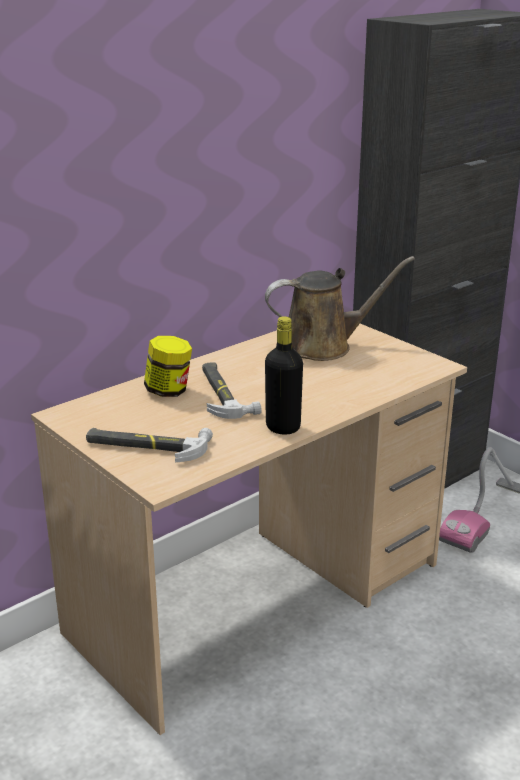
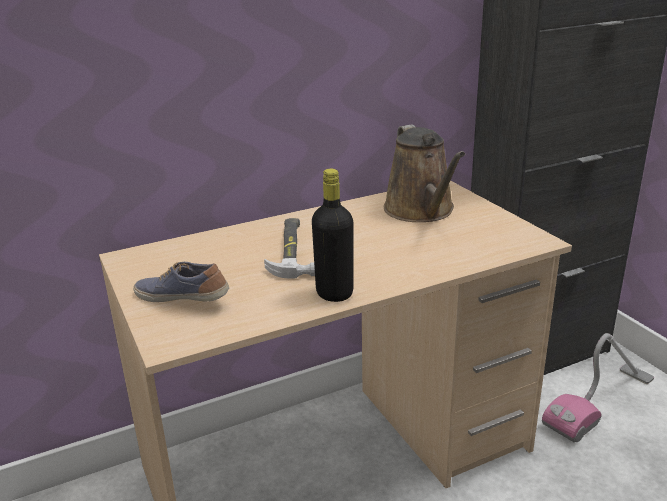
camera: 15 degrees right, 0 degrees up
hammer [86,428,213,462] -> shoe [133,262,229,302]
jar [144,336,192,397] -> none
brown watering can [265,256,415,361] -> brown watering can turned 75 degrees clockwise [384,124,465,222]

